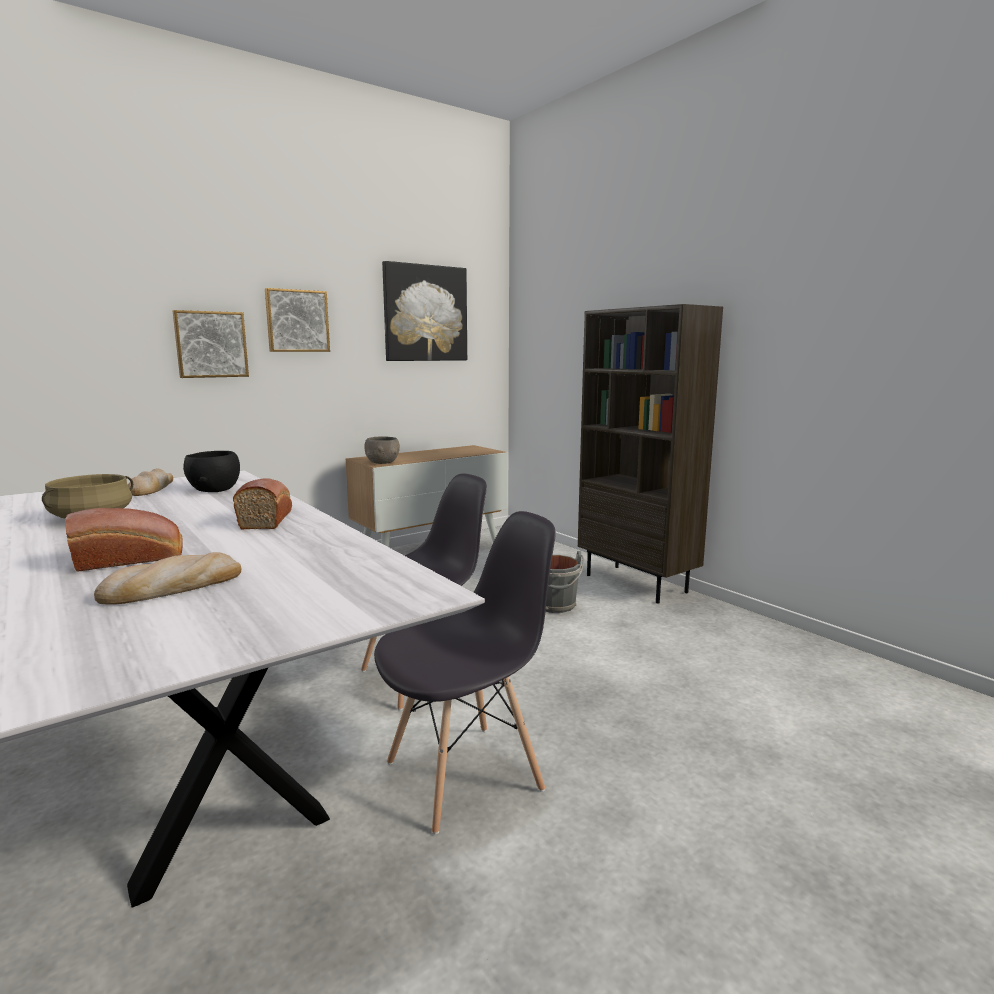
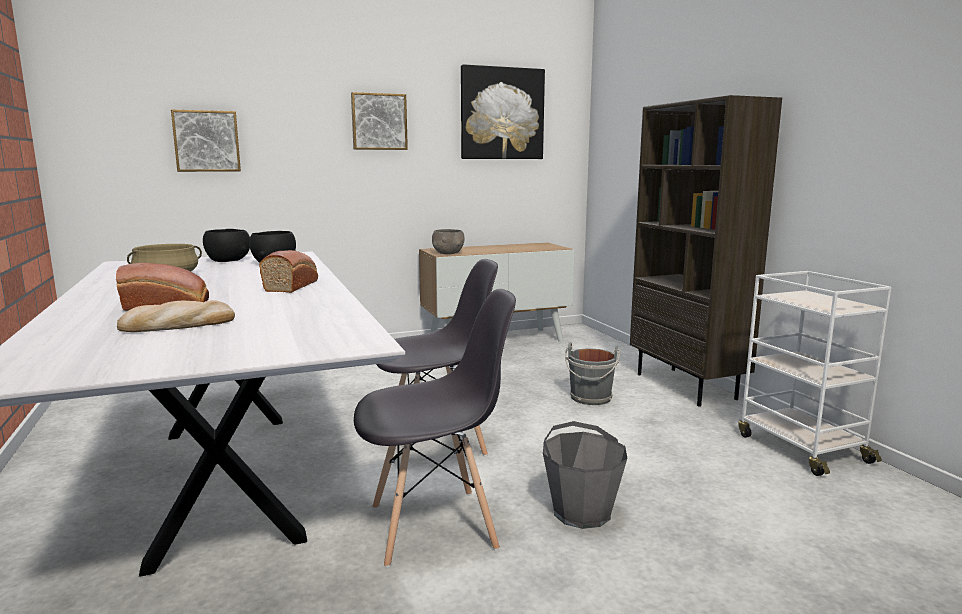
camera: 15 degrees right, 0 degrees up
bread [128,468,173,496] -> black bowl [203,229,250,262]
picture [173,310,249,378] -> picture moved to [171,110,241,172]
none -> grey bucket [543,421,627,529]
none -> white cart [738,271,891,476]

